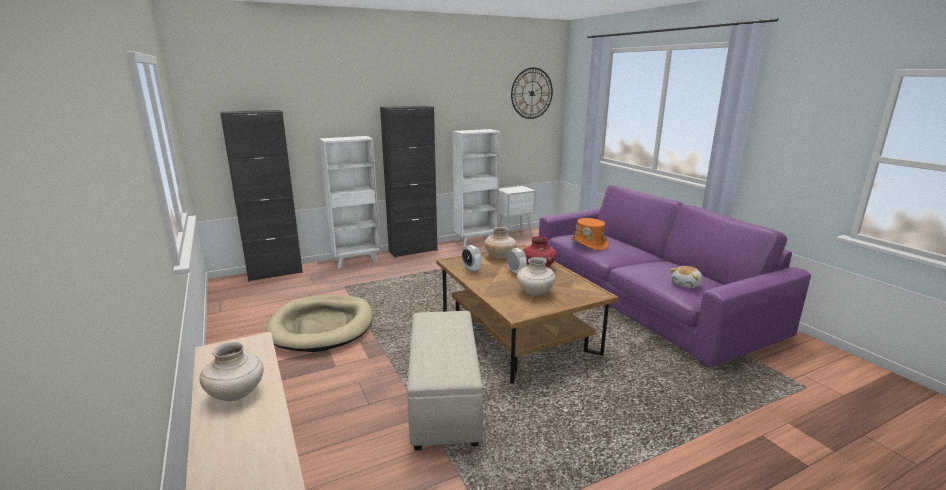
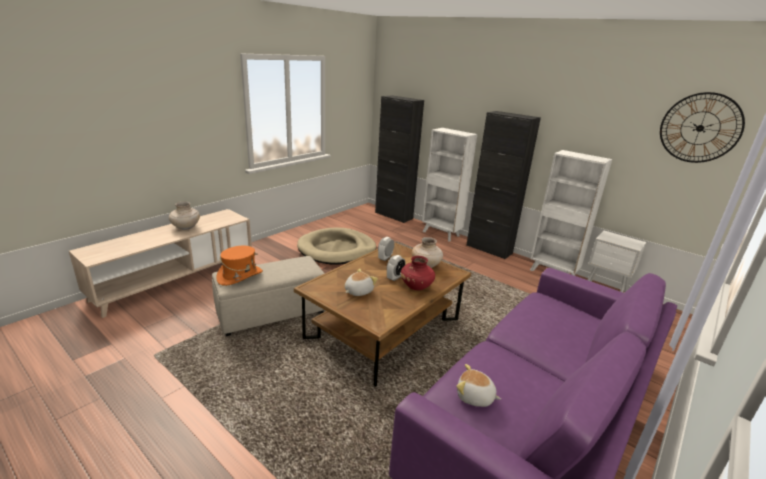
camera: 65 degrees right, 5 degrees up
beige vase [517,257,556,296] -> plush toy [345,269,378,296]
orange hat [571,218,609,251] -> orange hat moved to [216,246,263,286]

